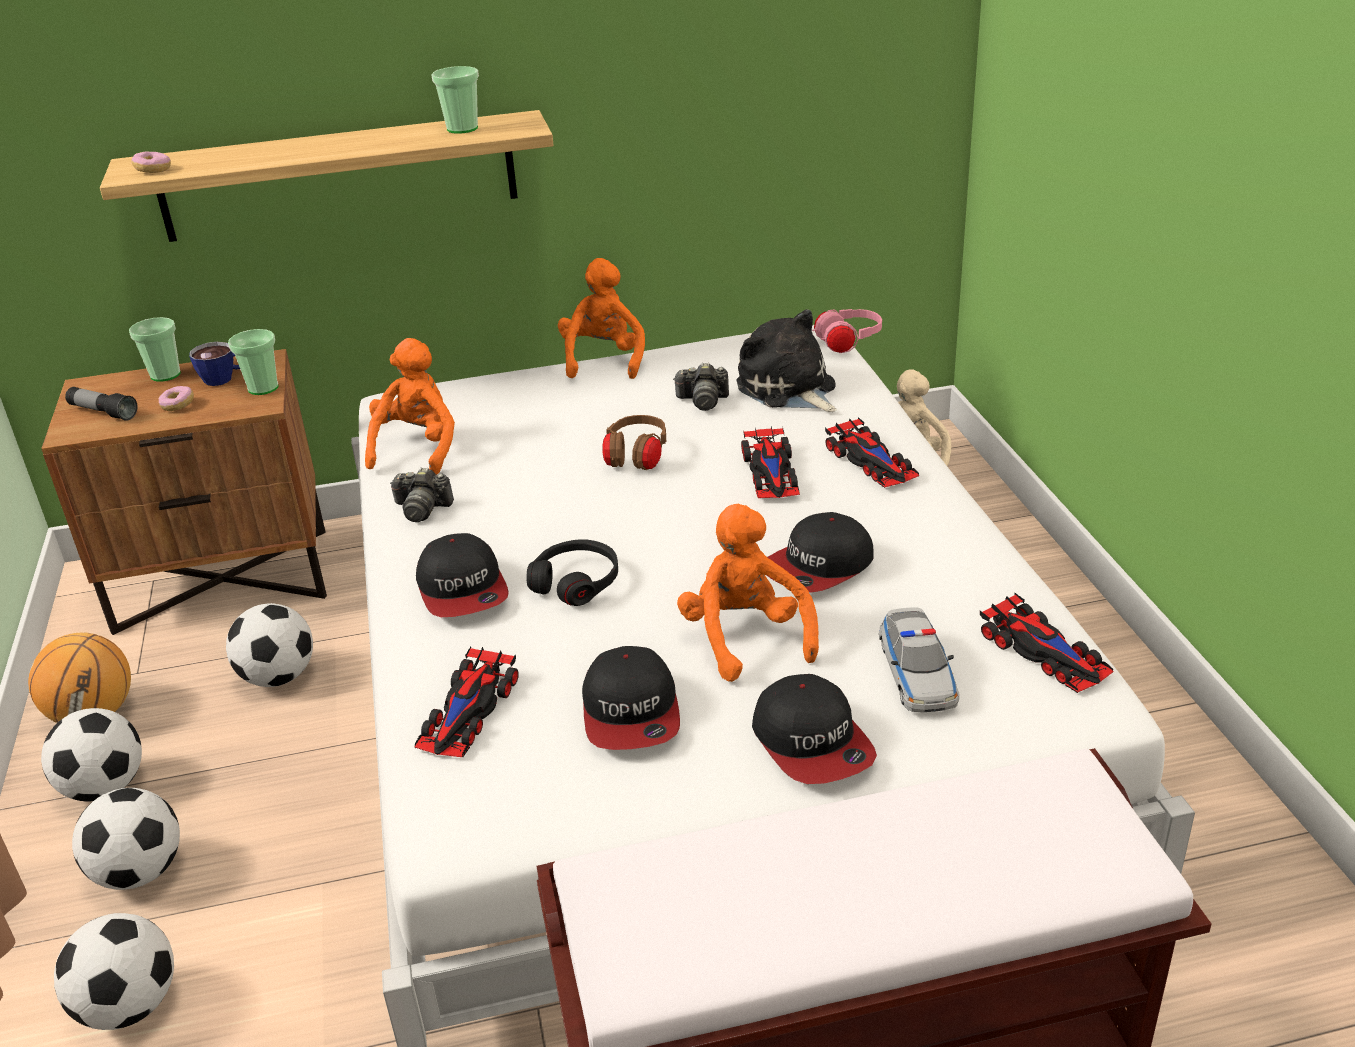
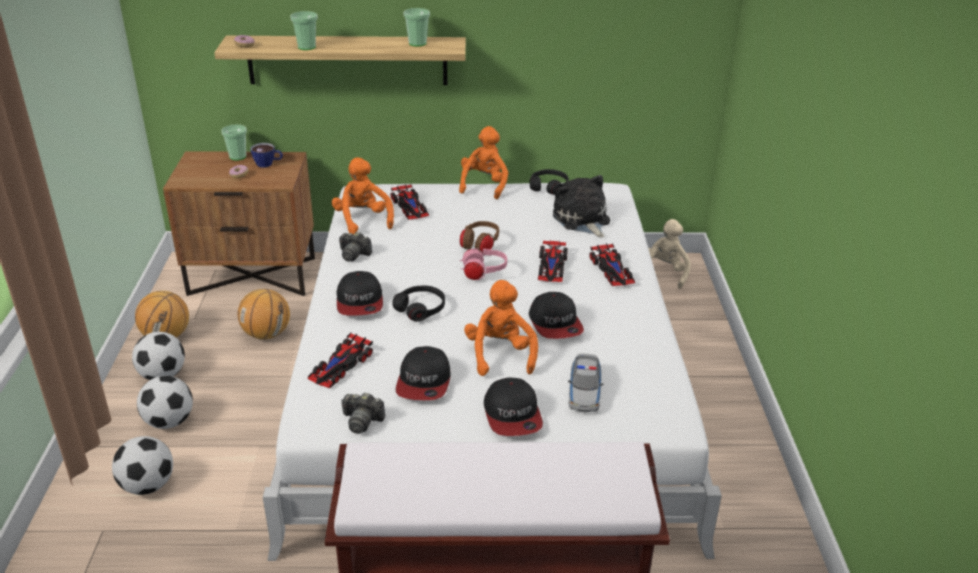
camera: 10 degrees right, 0 degrees up
flashlight [65,387,137,421] -> none
football [226,603,313,687] -> basketball [238,289,290,340]
cup [228,329,278,395] -> cup moved to [290,11,318,50]
orange plush toy [365,338,455,475] -> orange plush toy turned 45 degrees counterclockwise [332,157,394,235]
camera [673,363,729,411] -> camera moved to [341,392,385,434]
cap [767,512,874,592] -> cap turned 75 degrees counterclockwise [529,292,584,339]
pink headphones [812,309,882,353] -> pink headphones moved to [460,248,507,280]
toy car [980,593,1114,693] -> toy car moved to [390,185,429,220]
none -> black headphones [530,169,569,195]

